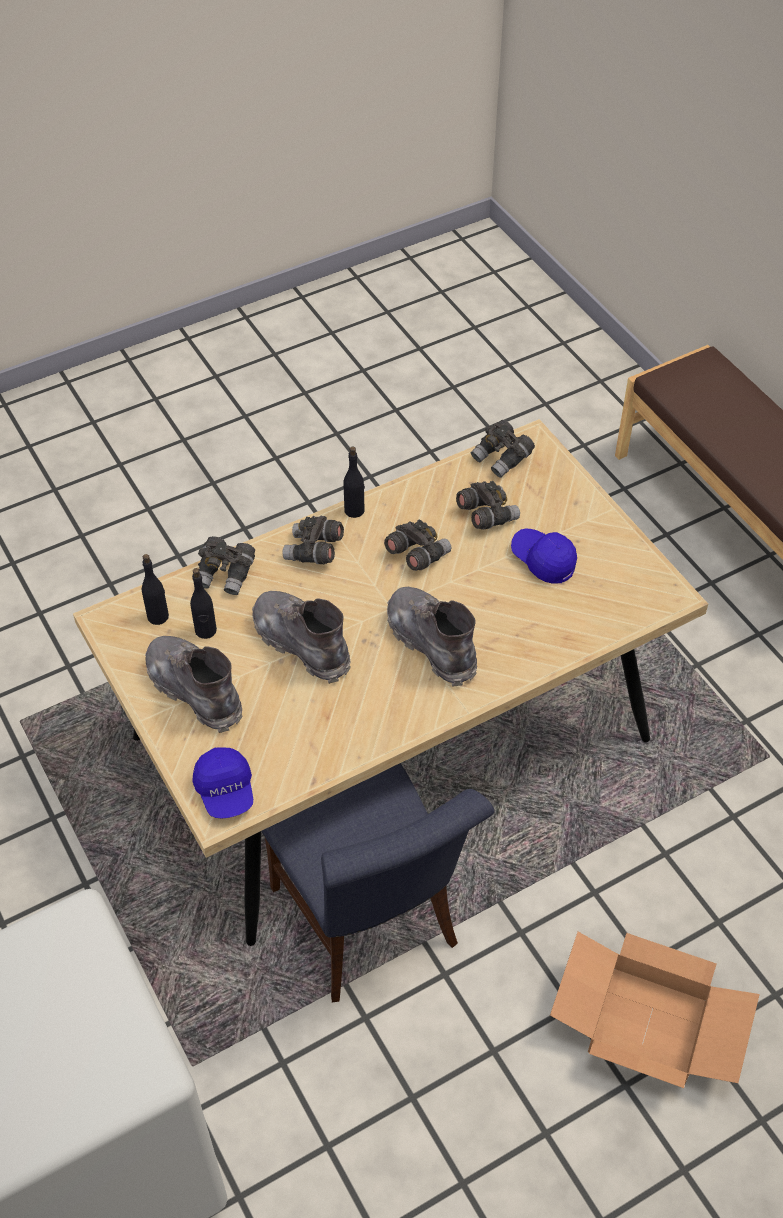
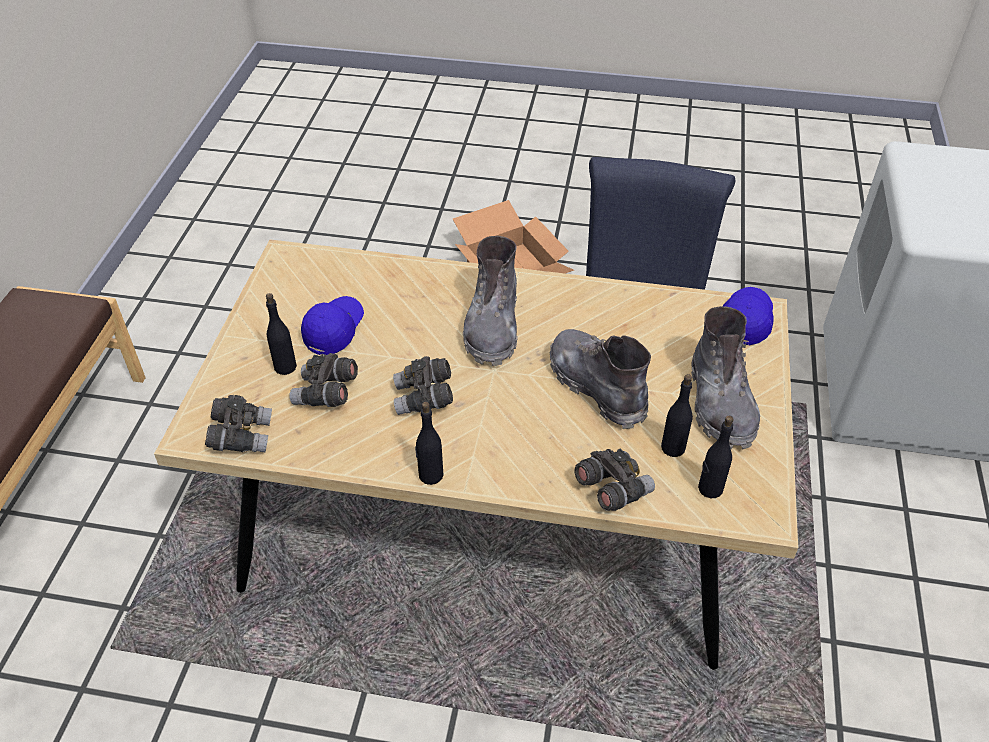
camera: 140 degrees left, 5 degrees down
grey boot [252,591,351,684] -> grey boot turned 150 degrees clockwise [550,329,651,429]
grey binoculars [282,516,344,564] -> none
blue cap [511,529,577,584] -> blue cap turned 150 degrees counterclockwise [301,296,364,355]
none -> black bottle [266,293,297,375]

